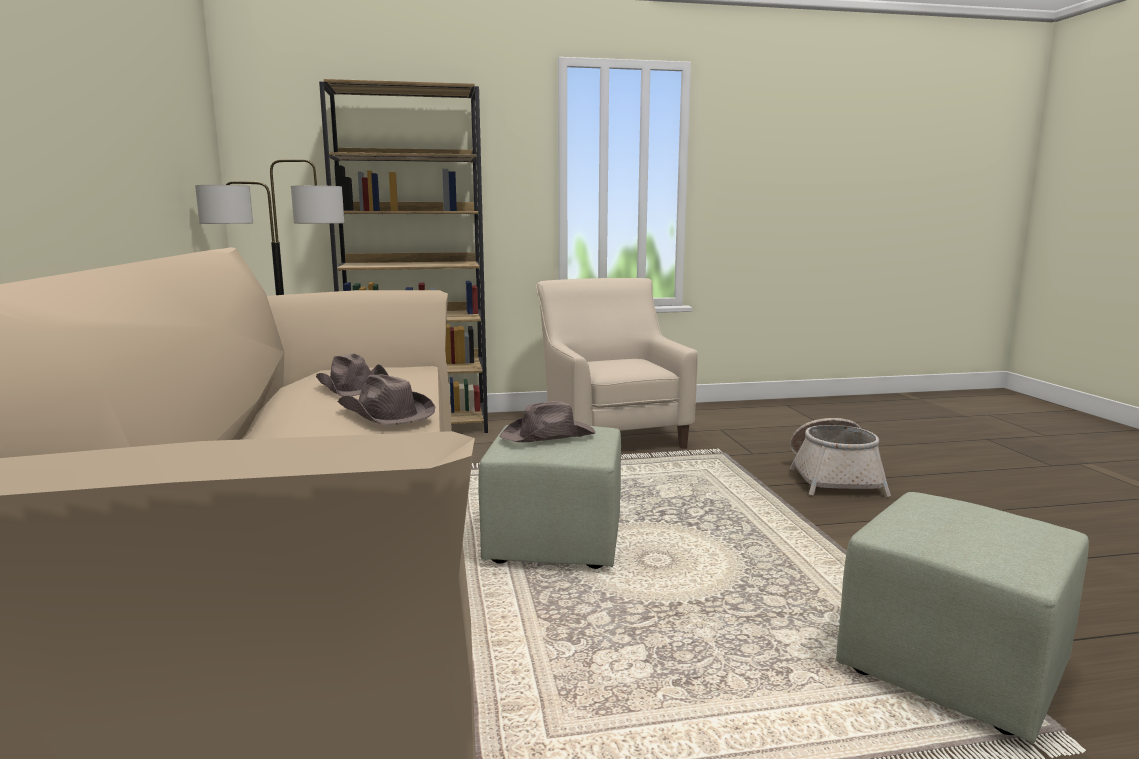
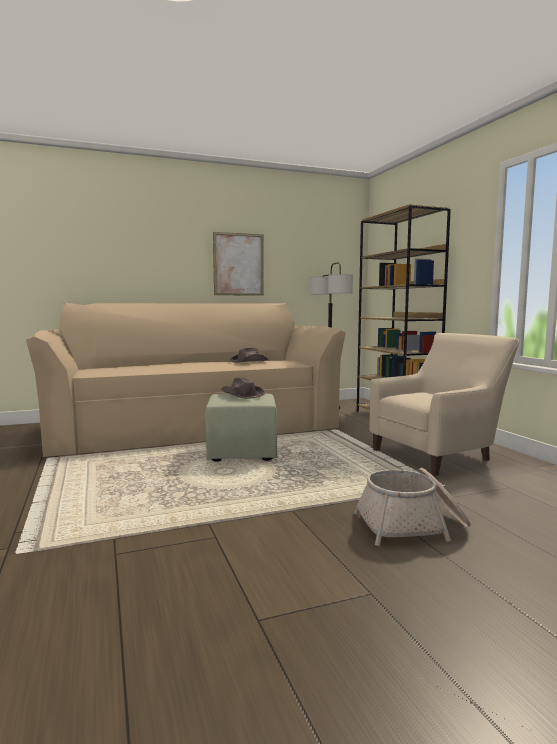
camera: 80 degrees right, 5 degrees down
brown hat [338,374,435,425] -> none
green ottoman [836,492,1089,744] -> none
none -> picture [213,232,264,296]

